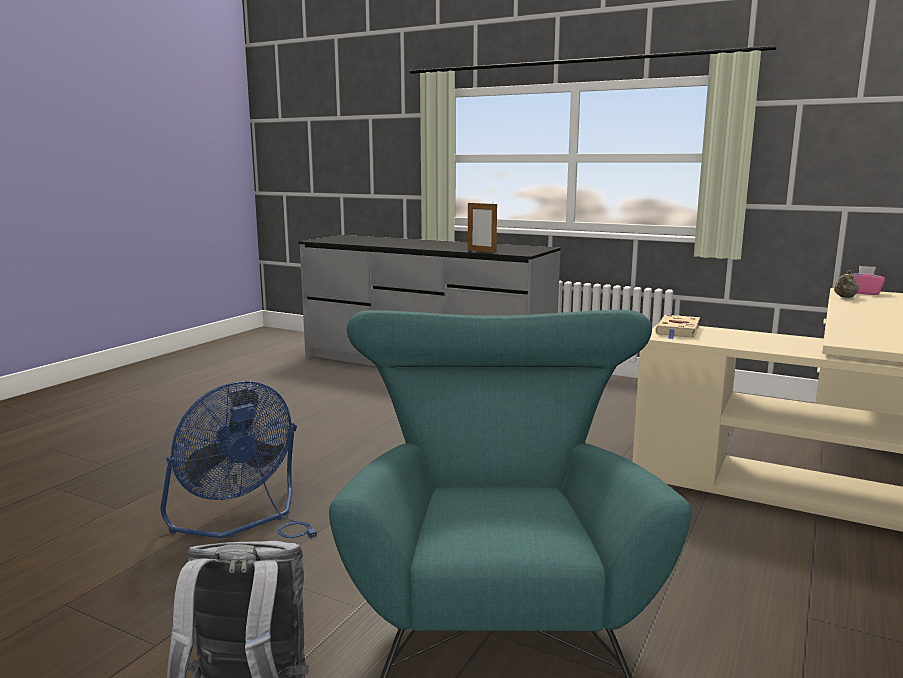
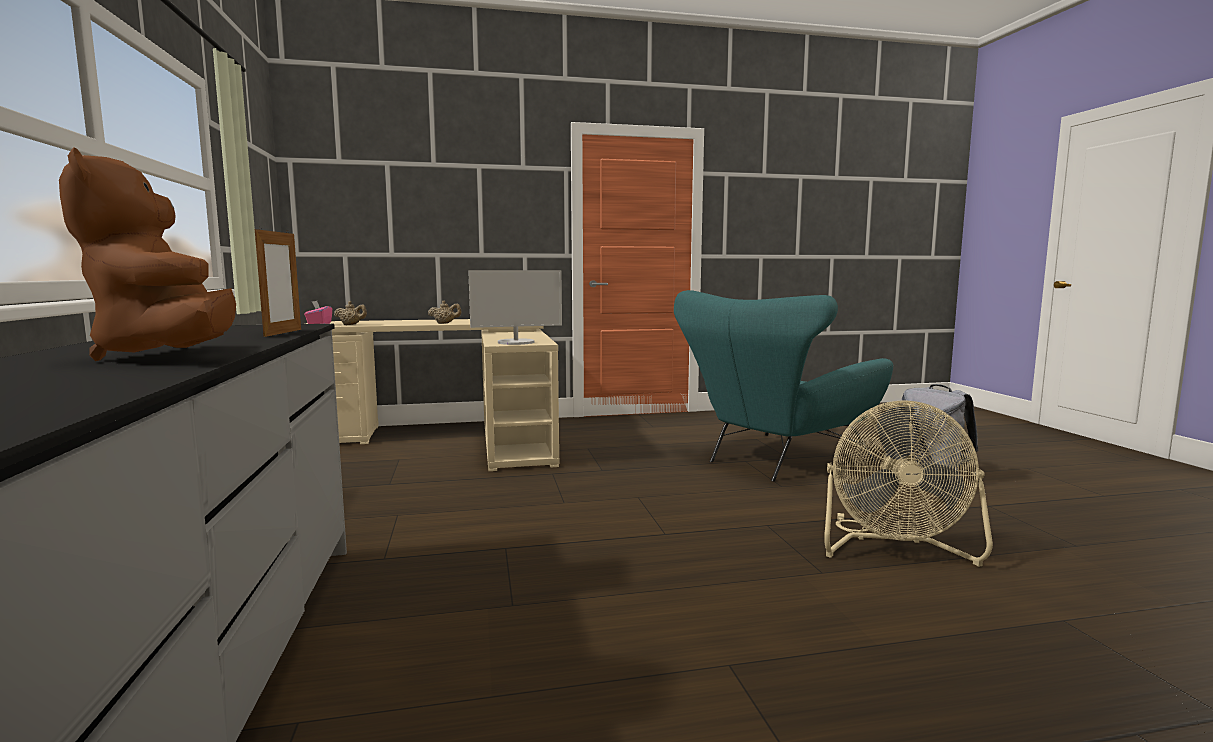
camera: 130 degrees left, 5 degrees down
blue fan [160,381,317,538] -> beige fan [824,401,993,567]
beige book [655,315,700,339] -> monitor [468,270,562,345]
none -> brown plush toy [59,147,236,361]
none -> beige teapot [428,300,462,324]

